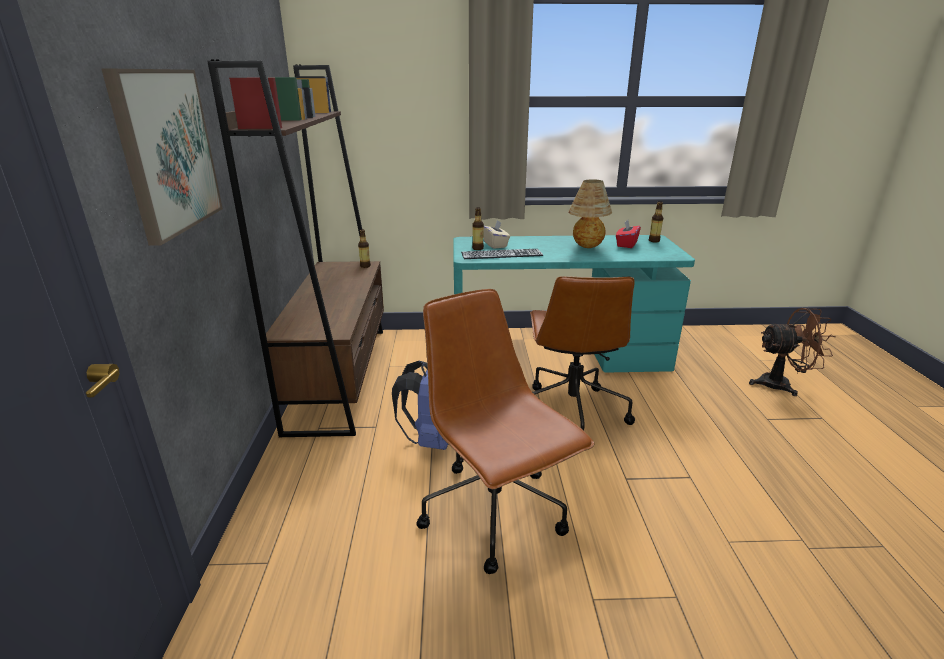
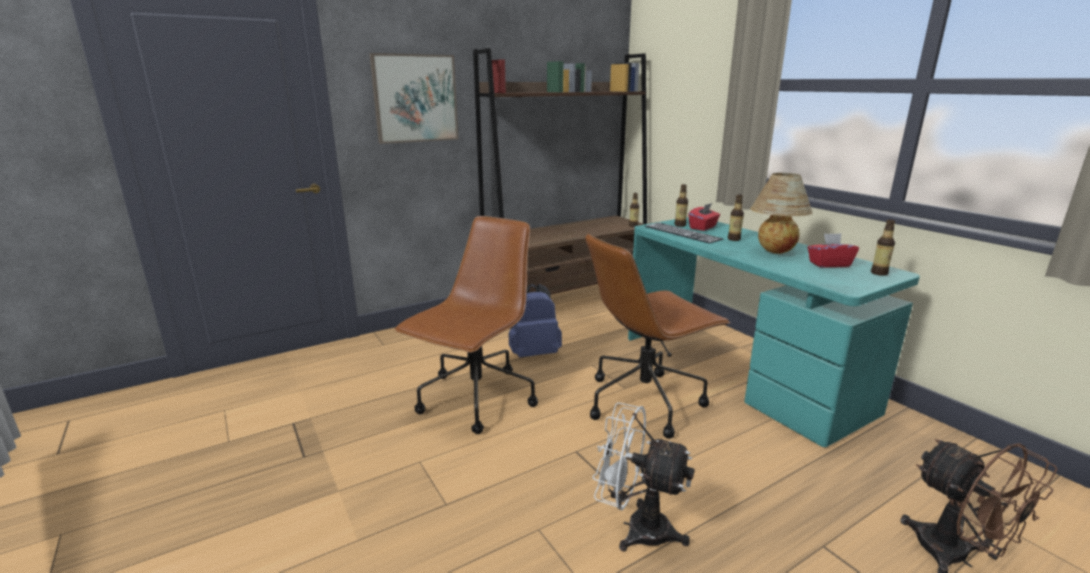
camera: 60 degrees right, 5 degrees down
beige tissue box [483,220,510,249] -> red tissue box [689,203,720,231]
none -> white fan [592,402,695,552]
none -> bottle [728,195,744,241]

